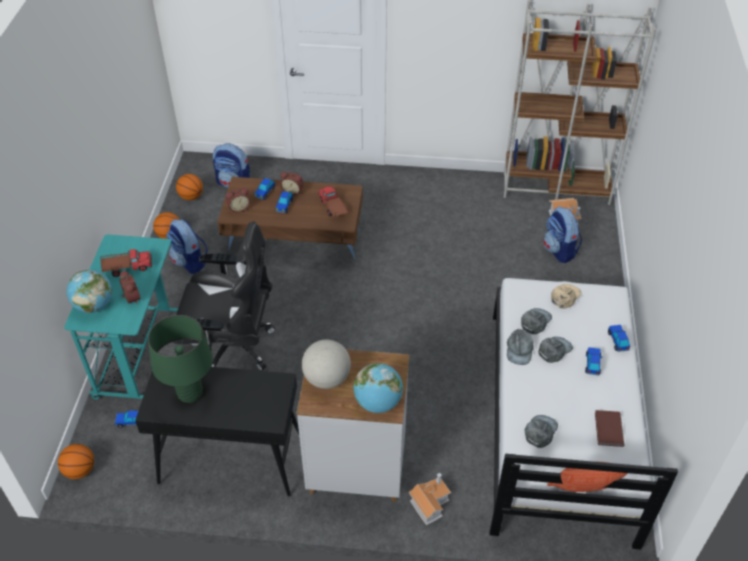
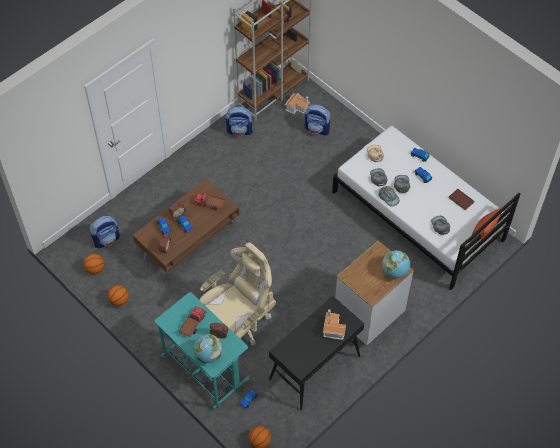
camera: 50 degrees left, 10 degrees up
green table lamp [148,315,213,403] -> none
backpack [166,219,208,274] -> backpack moved to [226,106,253,136]
black office chair [173,221,275,371] -> beige office chair [199,243,276,346]
globe [302,340,351,389] -> none
toy house [409,473,451,525] -> toy house moved to [323,309,346,340]

